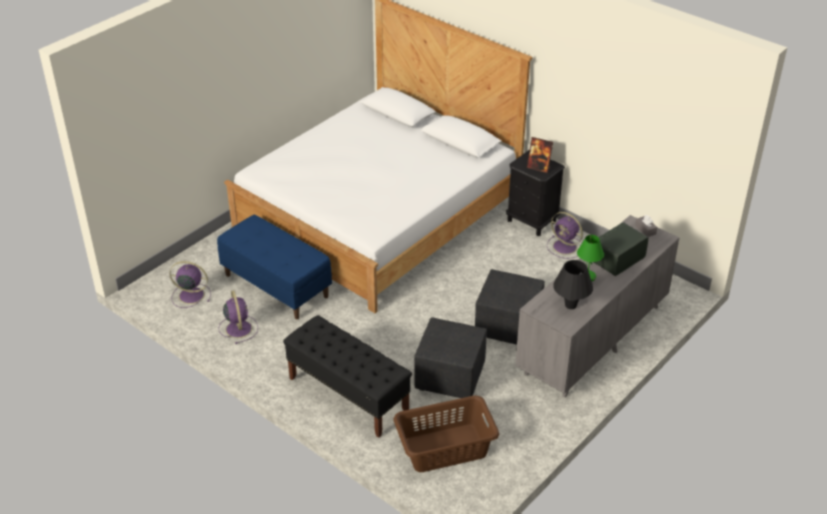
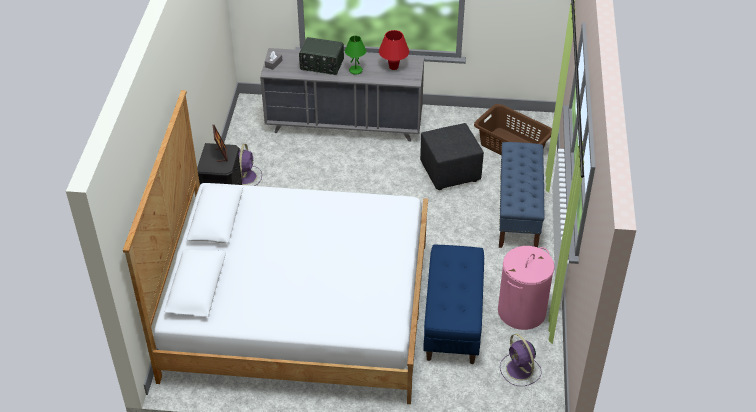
camera: 125 degrees left, 5 degrees up
purple fan [218,291,258,344] -> pink laundry basket [498,246,555,330]
black bench [283,315,412,438] -> blue bench [499,142,545,248]
black ottoman [475,269,545,345] -> none
black table lamp [553,260,593,309] -> red table lamp [379,30,409,70]

